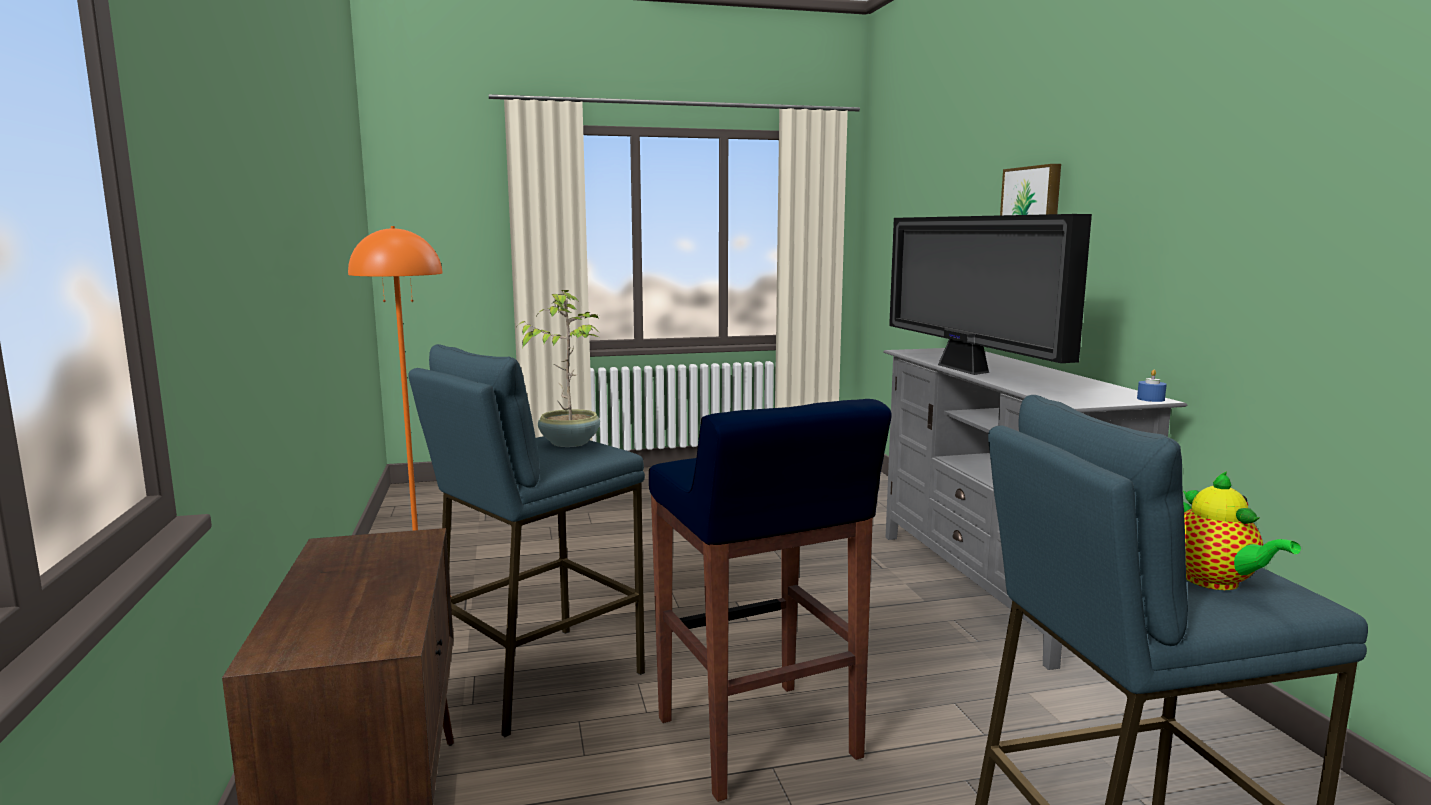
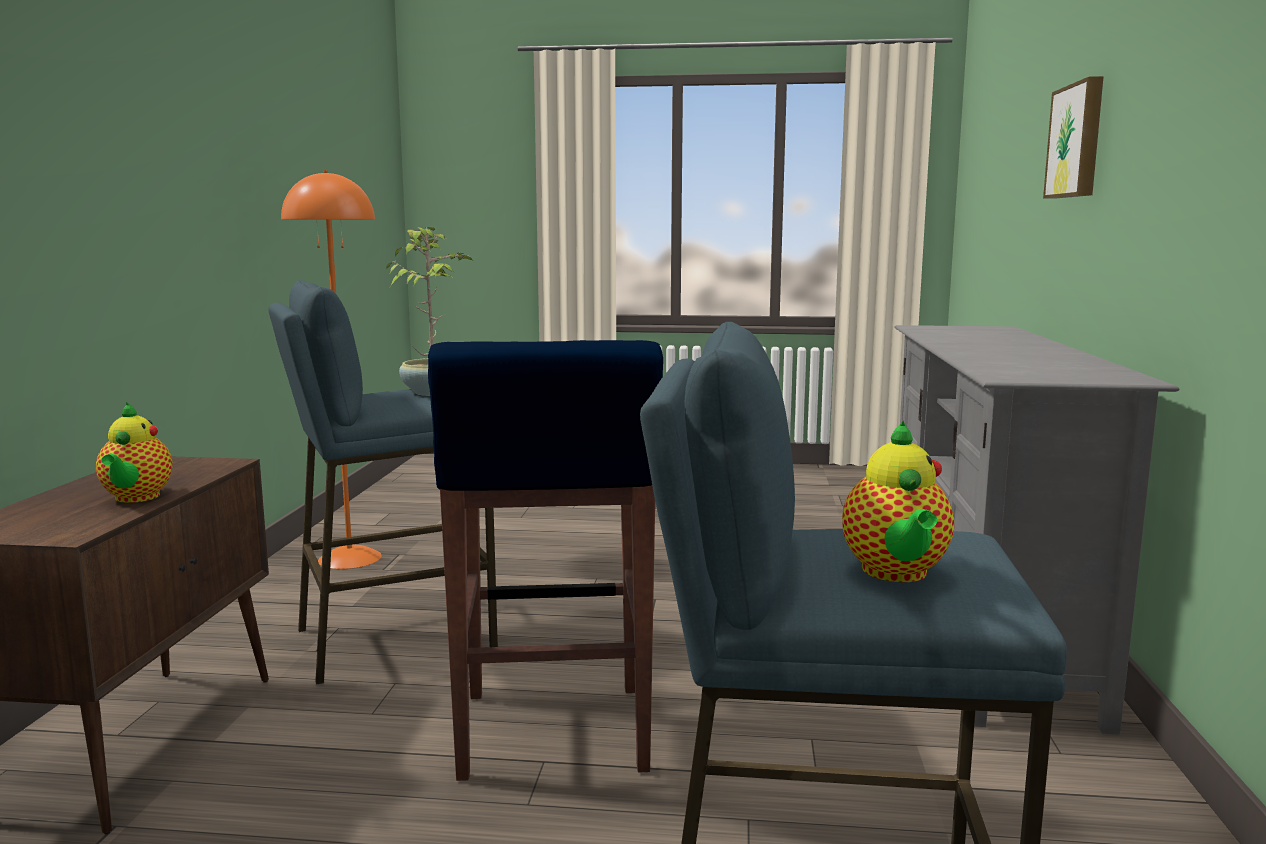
camera: 20 degrees right, 0 degrees up
television [889,214,1092,375] -> none
blue candle [1137,370,1167,402] -> none
none -> teapot [96,402,172,503]

